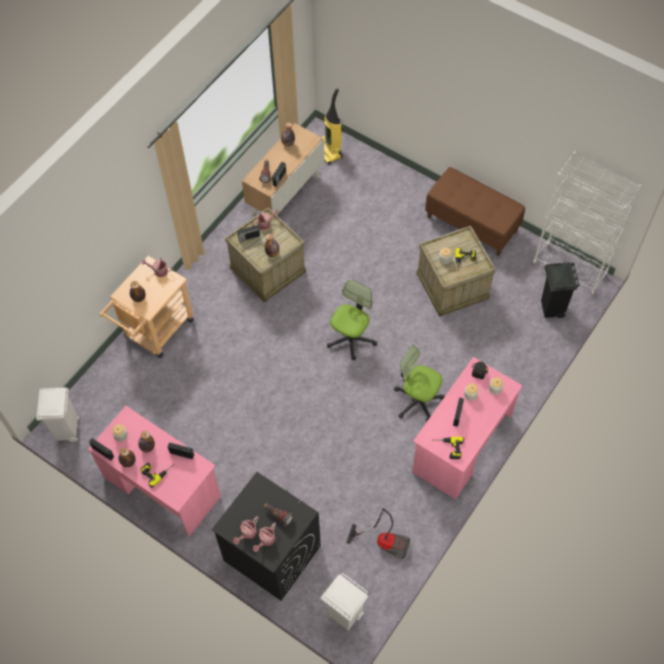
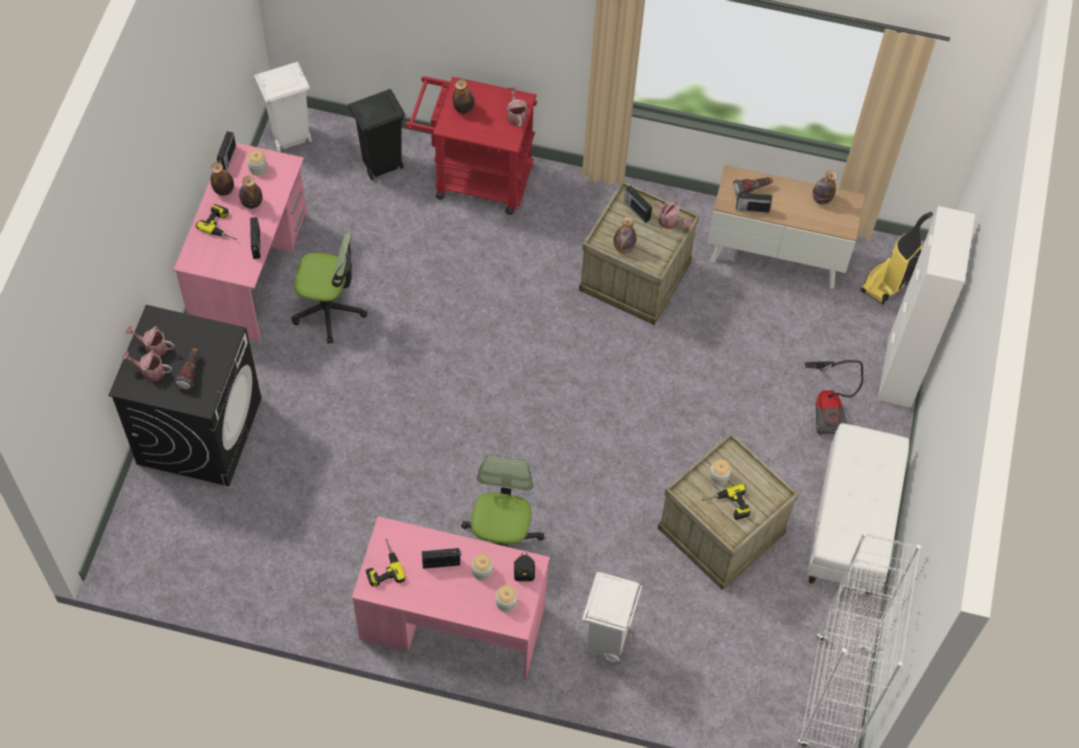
camera: 65 degrees right, 0 degrees up
beige cart [99,256,194,358] -> red cart [405,76,537,215]
white trash can [321,573,368,630] -> white trash can moved to [582,572,643,662]
office chair [327,279,377,360] -> office chair moved to [291,232,367,344]
vacuum cleaner [346,508,410,558] -> vacuum cleaner moved to [805,360,863,435]
brown bench [425,167,525,256] -> white bench [807,423,909,597]
black trash can [541,262,580,318] -> black trash can moved to [348,89,405,180]
none -> white cabinet [878,206,975,408]

